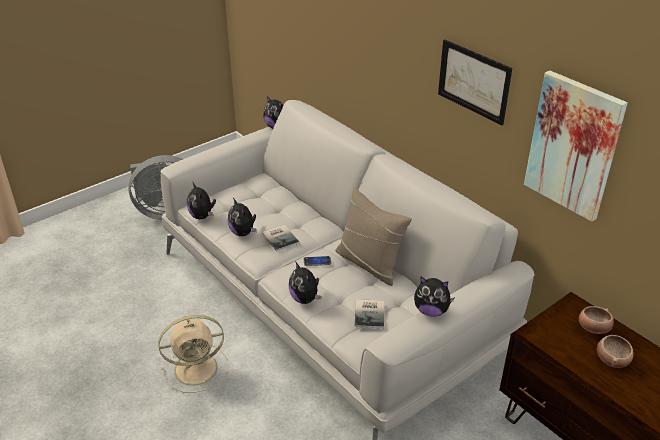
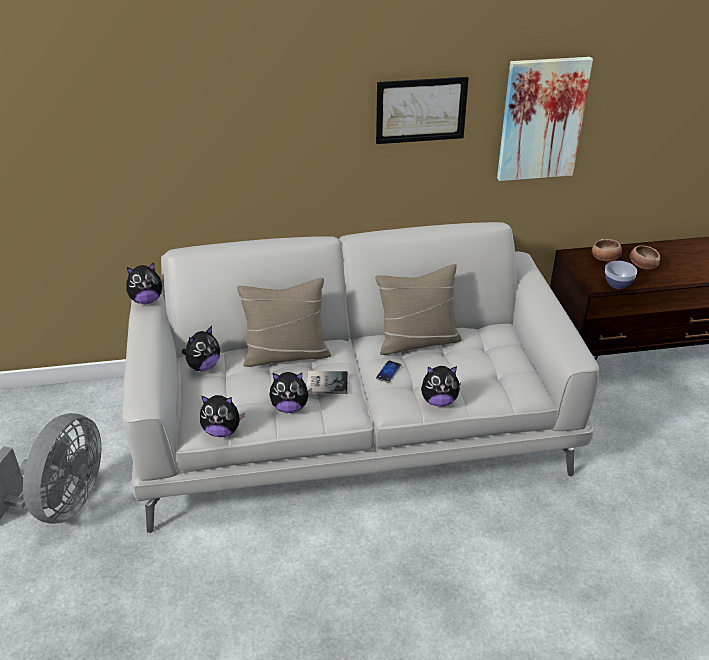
camera: 60 degrees left, 0 degrees up
beige fan [158,315,228,393] -> none
book [355,299,384,328] -> none
plush toy [414,277,455,317] -> plush toy moved to [182,326,220,371]
none -> beige pillow [237,278,331,367]
none -> bowl [605,261,637,289]

